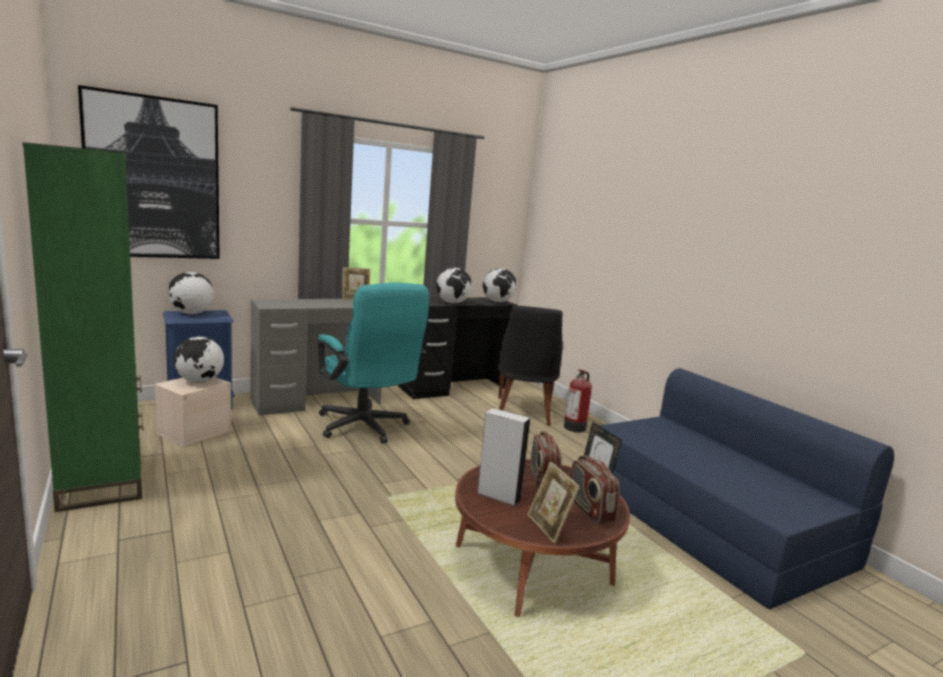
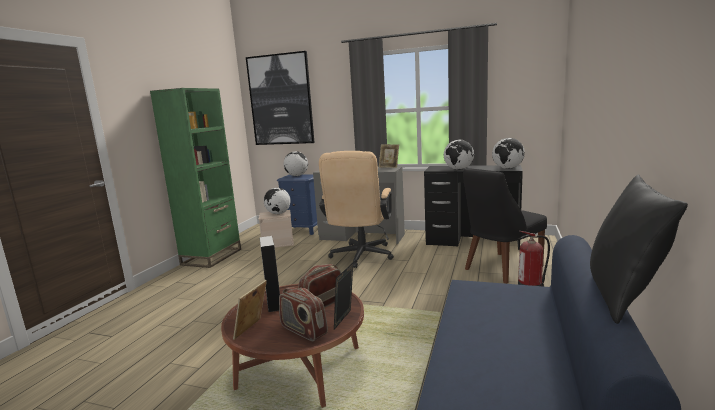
camera: 50 degrees right, 0 degrees up
turquoise office chair [318,283,429,443] -> beige office chair [319,151,394,268]
radio [569,455,620,524] -> radio turned 75 degrees counterclockwise [279,287,328,341]
none -> black pillow [590,174,688,324]

